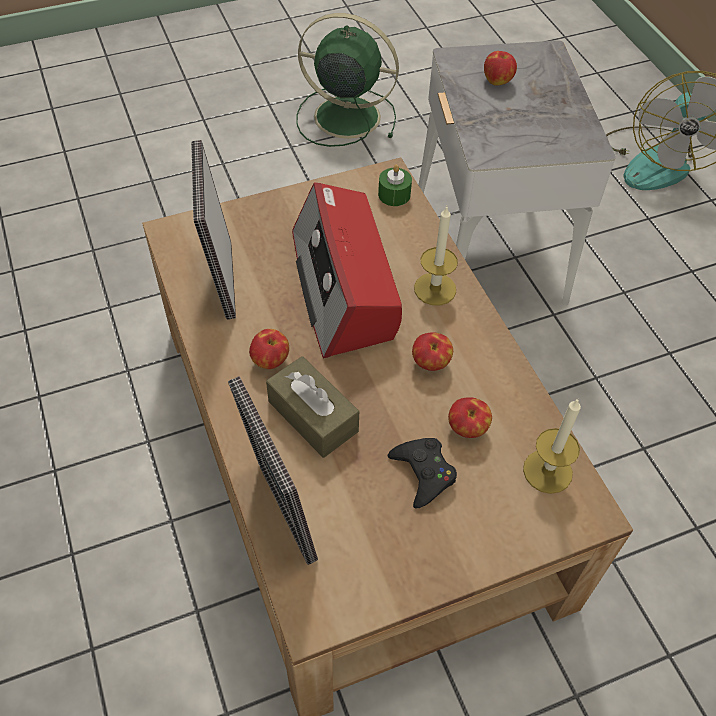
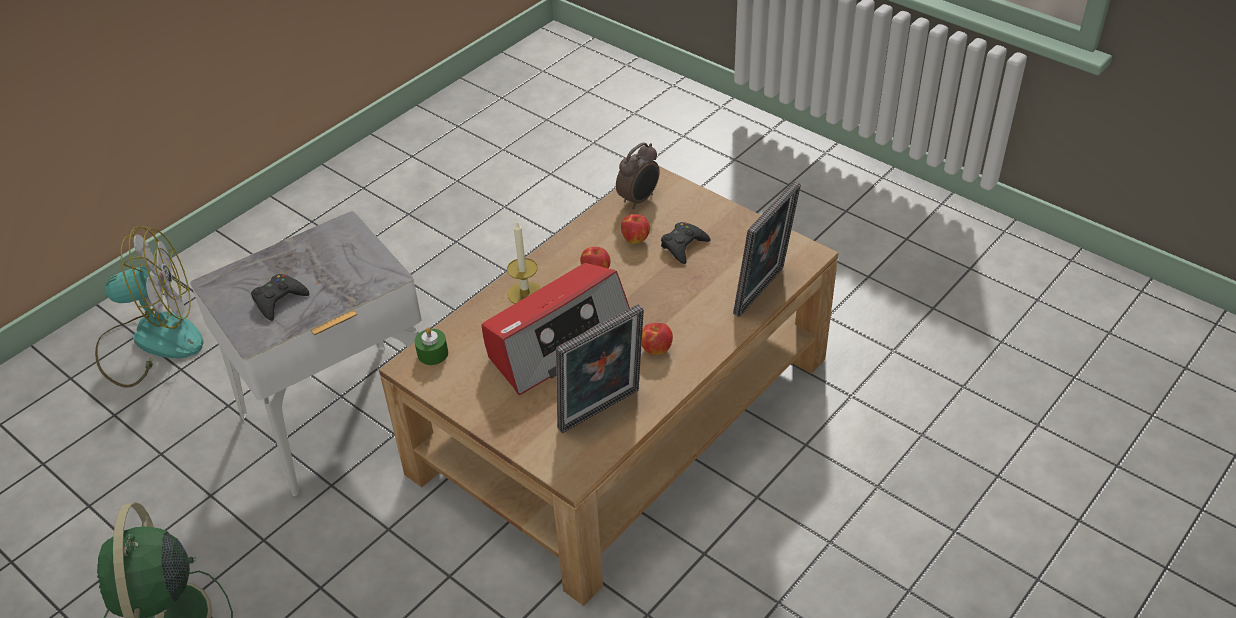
camera: 115 degrees left, 10 degrees down
brown tissue box [266,356,359,458] -> none
apple [484,51,517,86] -> black game controller [251,274,309,321]
candle [523,398,581,494] -> alarm clock [616,142,660,209]

